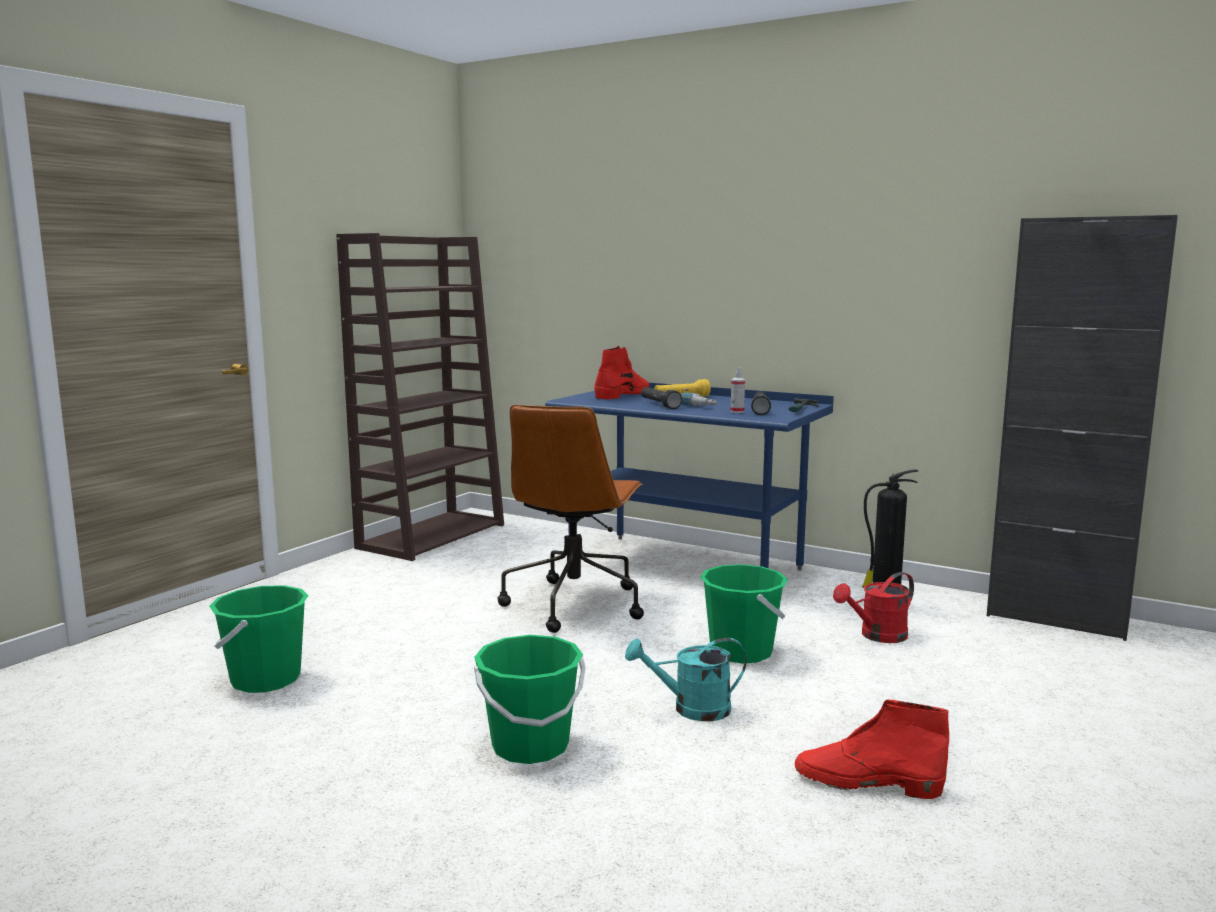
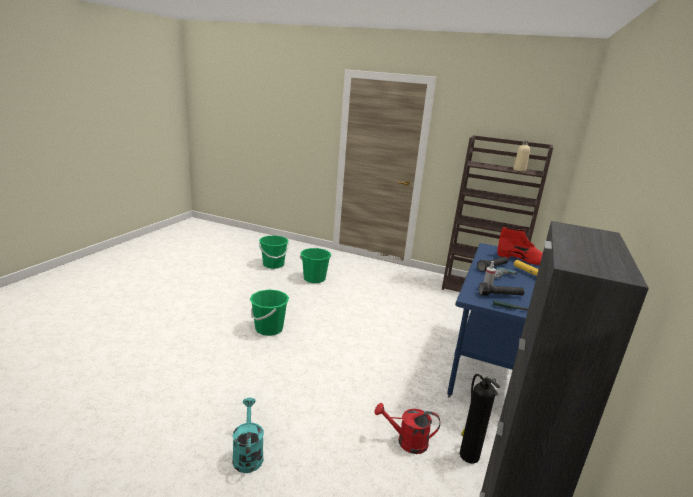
camera: 80 degrees right, 10 degrees up
brown office chair [498,405,644,633] -> none
turquoise watering can [625,638,747,721] -> turquoise watering can moved to [232,398,264,473]
green bucket [700,564,788,664] -> green bucket moved to [259,235,289,269]
red boot [795,700,949,799] -> none
red watering can [833,572,914,643] -> red watering can turned 45 degrees counterclockwise [374,403,440,454]
none -> beige bottle [513,141,530,171]

